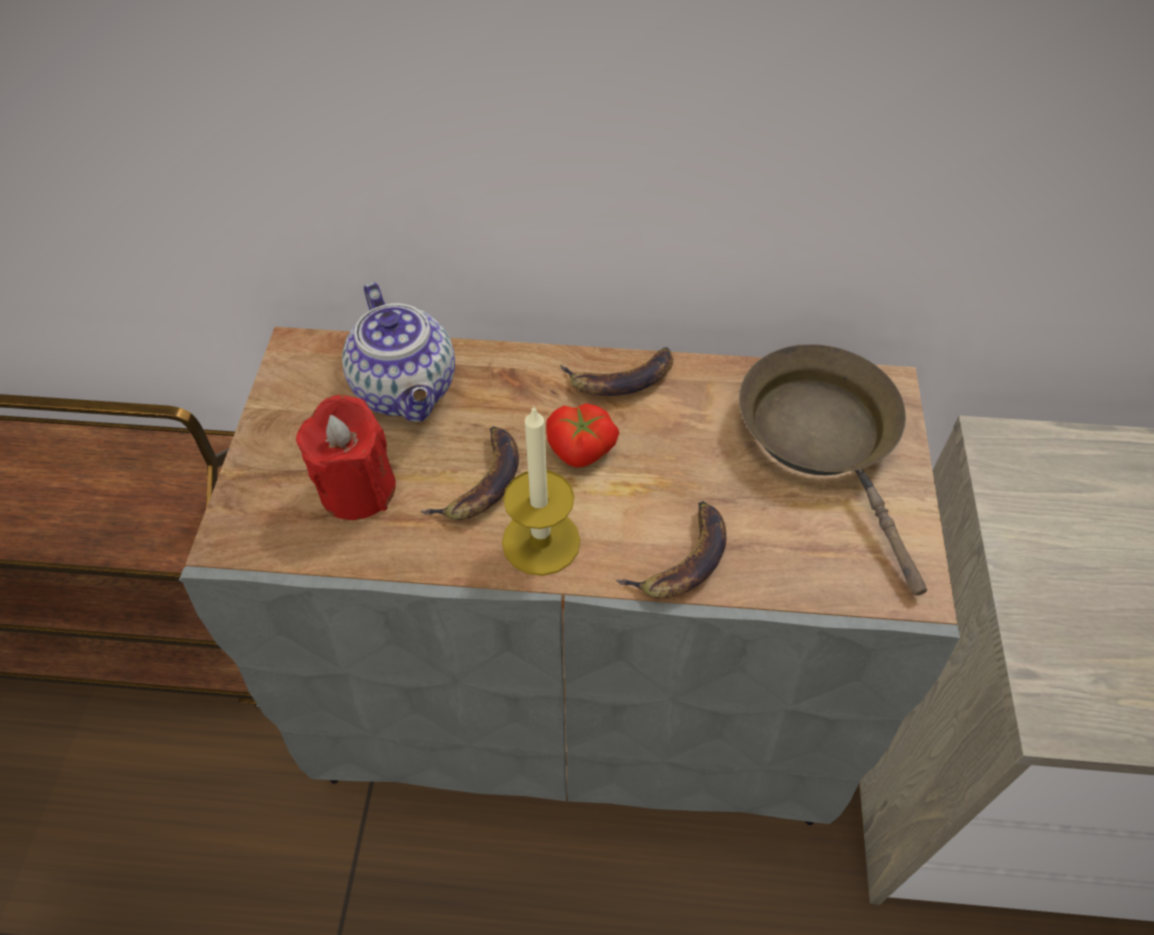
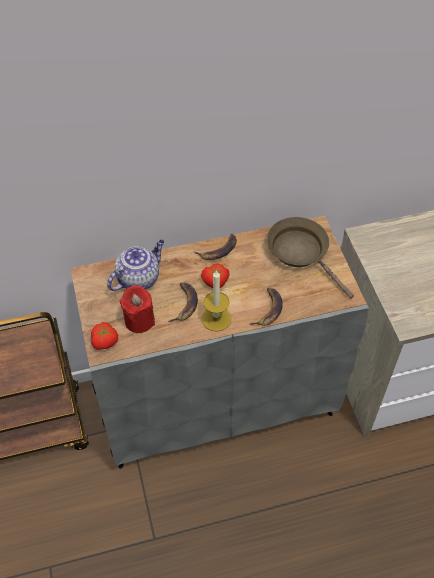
camera: 20 degrees left, 0 degrees up
teapot [342,282,455,422] -> teapot turned 90 degrees counterclockwise [107,240,165,291]
none -> tomato [91,322,118,350]

